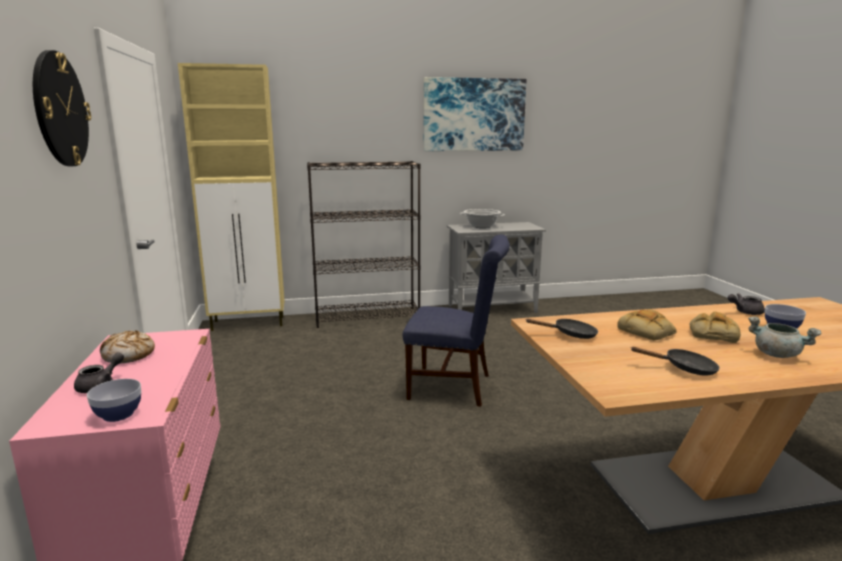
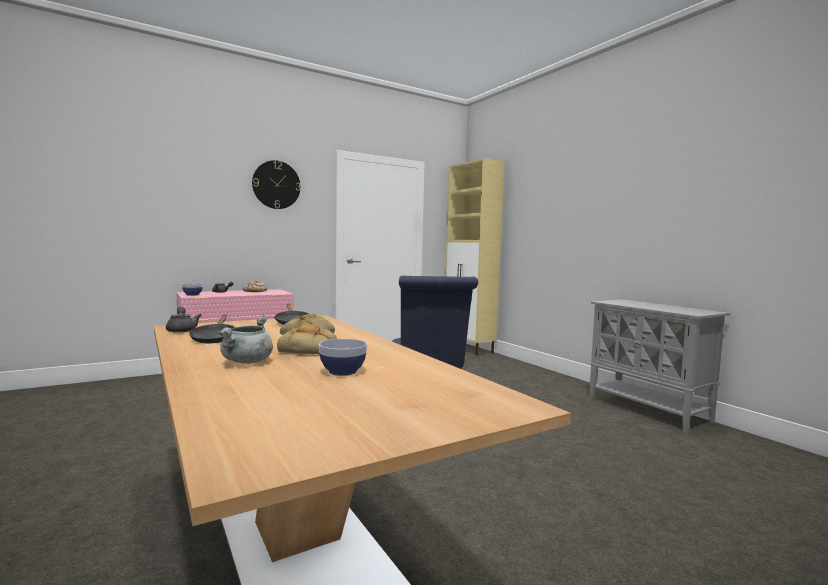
camera: 70 degrees right, 10 degrees down
black bookcase [307,161,421,328] -> none
picture [424,77,527,151] -> none
cooking pot [460,209,505,228] -> none
grey teapot [728,293,765,315] -> grey teapot moved to [166,307,202,333]

